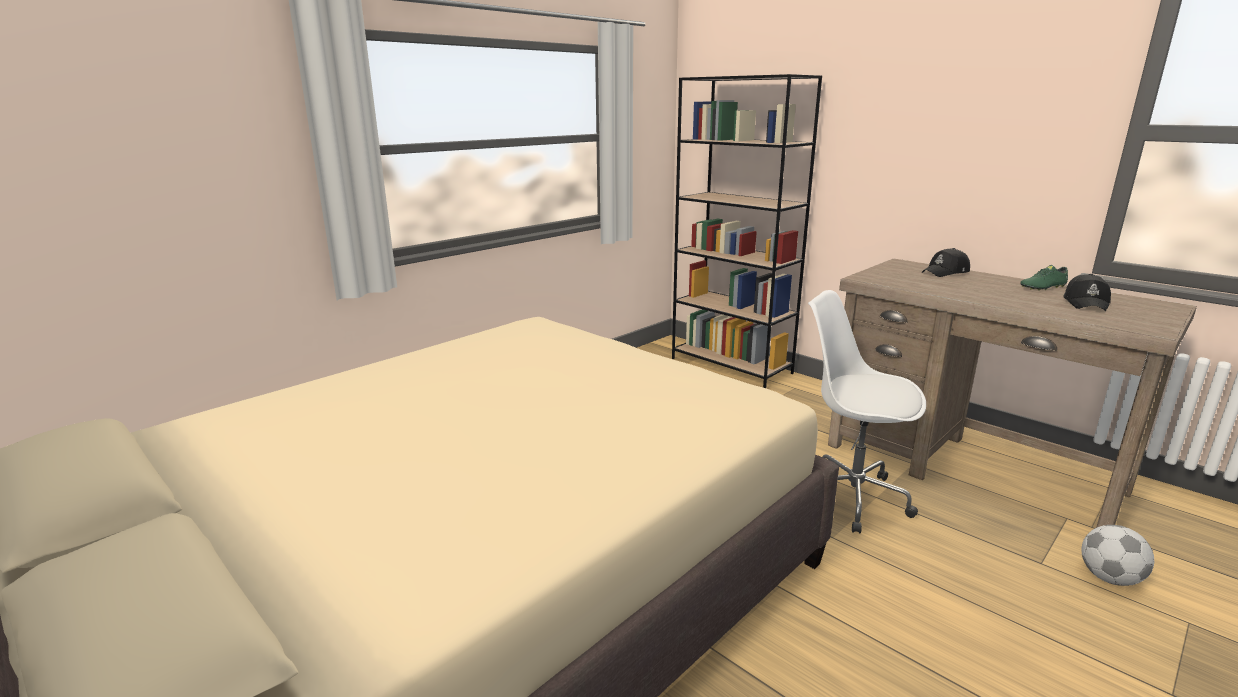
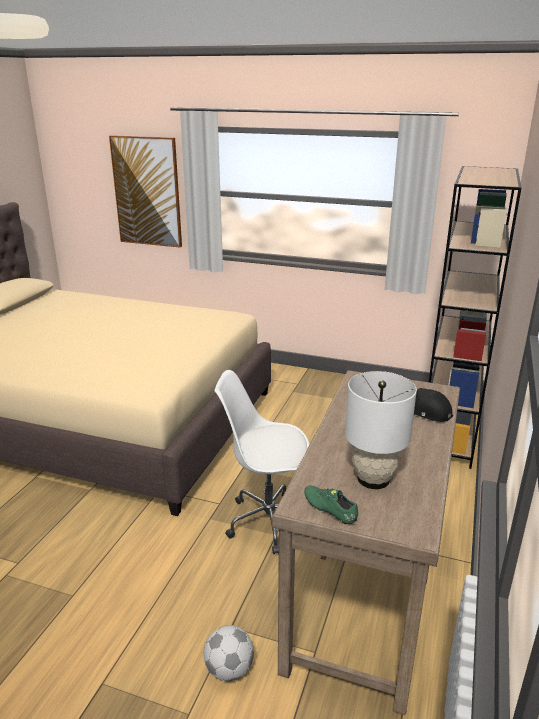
camera: 65 degrees right, 5 degrees up
white office chair [808,290,926,533] -> white office chair turned 90 degrees counterclockwise [214,370,310,554]
green shoe [1020,265,1068,291] -> green shoe moved to [304,486,358,525]
black cap [1063,274,1111,311] -> white table lamp [345,371,417,489]
none -> picture [109,135,182,248]

